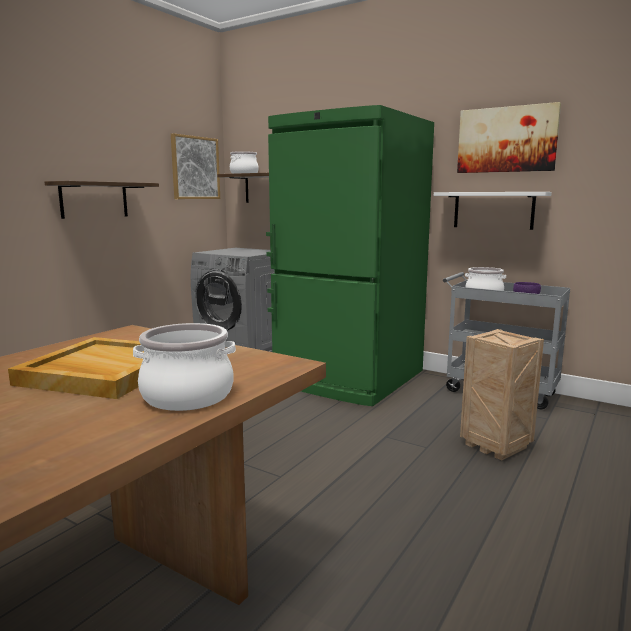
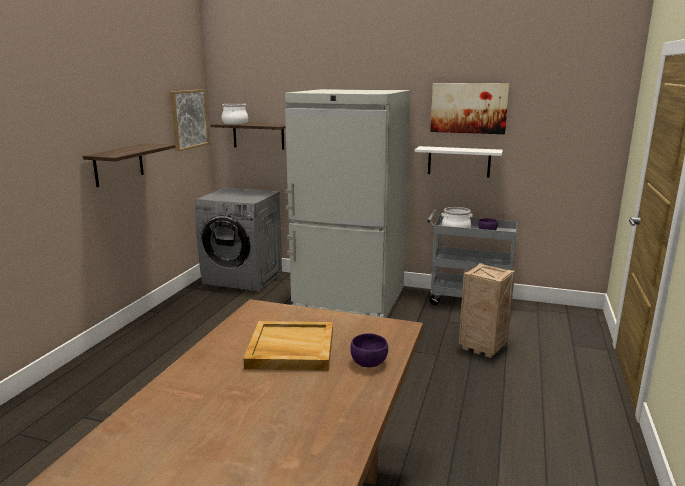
camera: 15 degrees left, 5 degrees up
cooking pot [133,323,236,411] -> purple bowl [350,333,388,367]
green fridge [266,105,434,406] -> white fridge [285,89,411,318]

